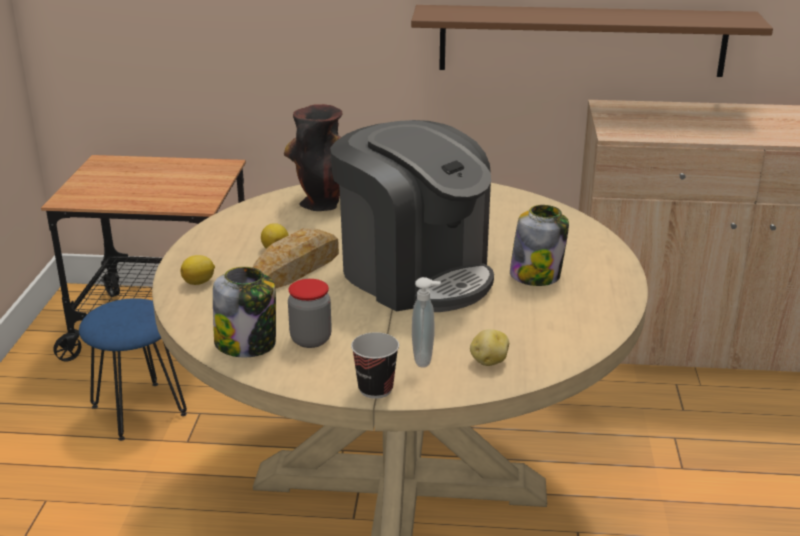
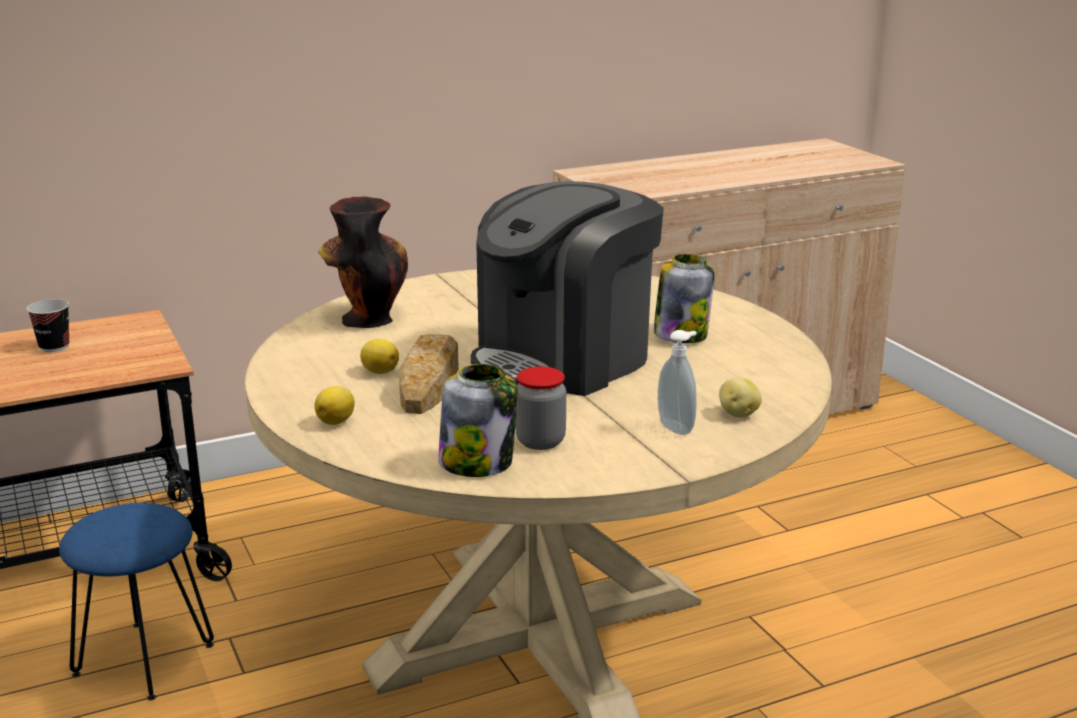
camera: 30 degrees left, 5 degrees down
coffee machine [330,120,494,312] -> coffee machine turned 120 degrees clockwise [471,181,664,396]
cup [351,332,399,399] -> cup moved to [27,299,69,352]
brown shelf [411,5,773,77] -> none

